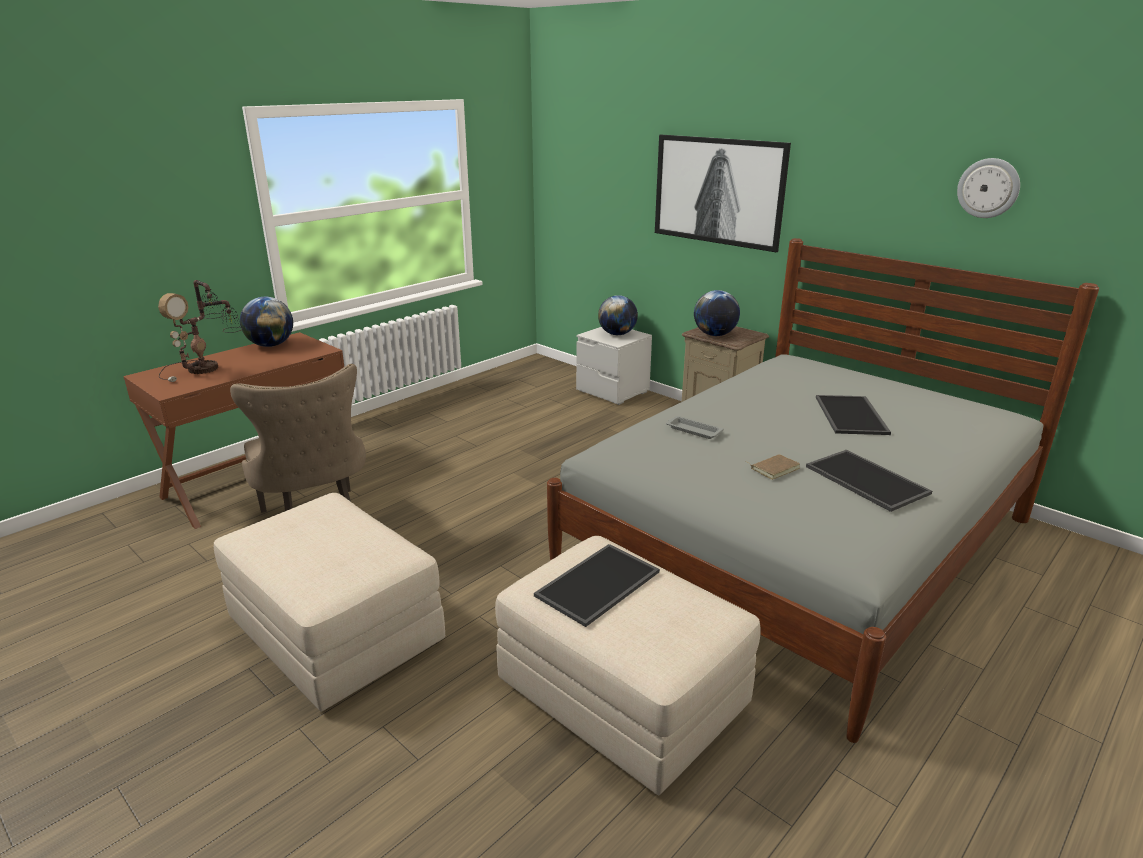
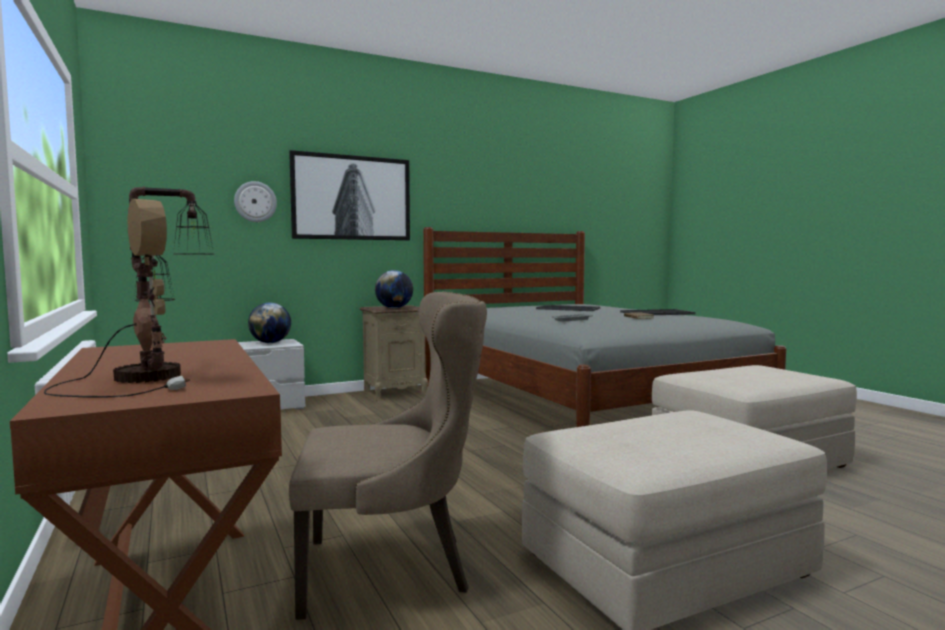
camera: 70 degrees left, 20 degrees down
globe [240,297,293,347] -> none
tray [534,544,660,627] -> none
wall clock [957,158,1020,218] -> wall clock moved to [234,181,277,222]

